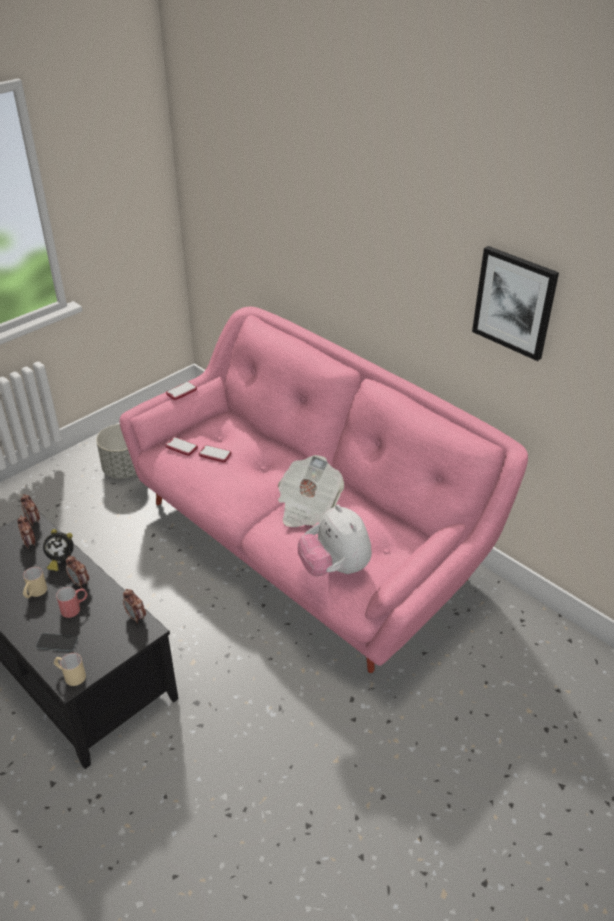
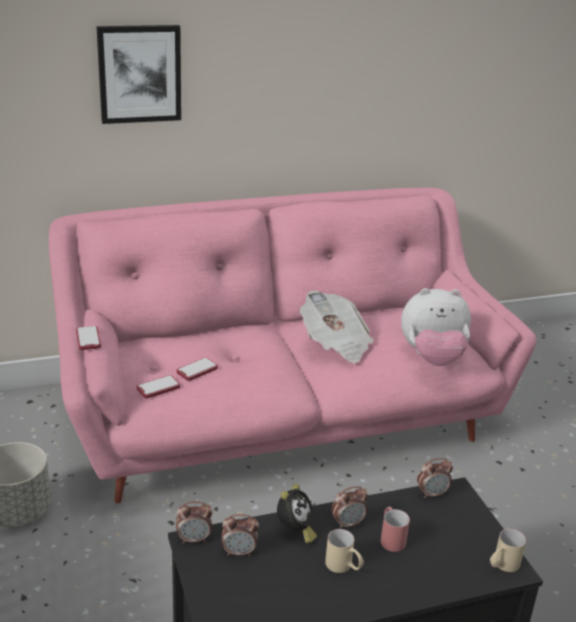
camera: 65 degrees left, 10 degrees down
phone [36,633,78,652] -> none
picture [472,246,559,361] -> picture moved to [96,25,181,124]

